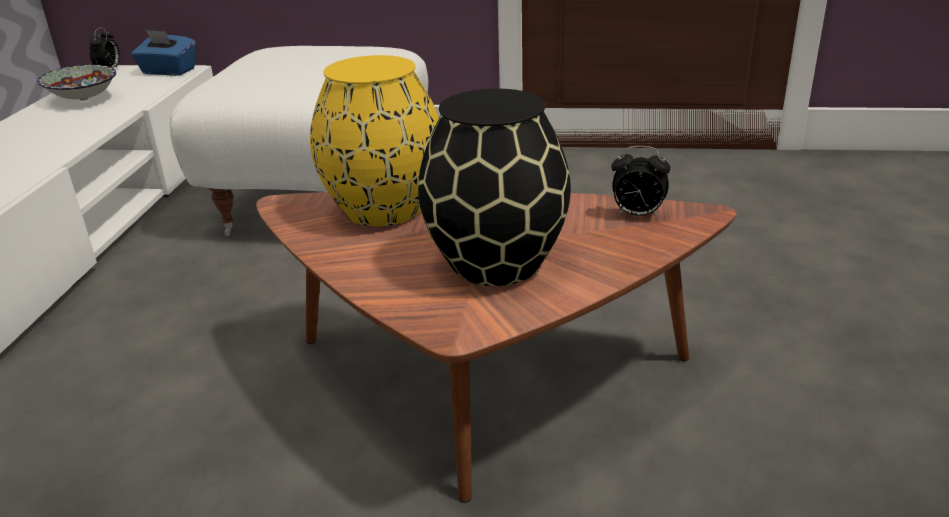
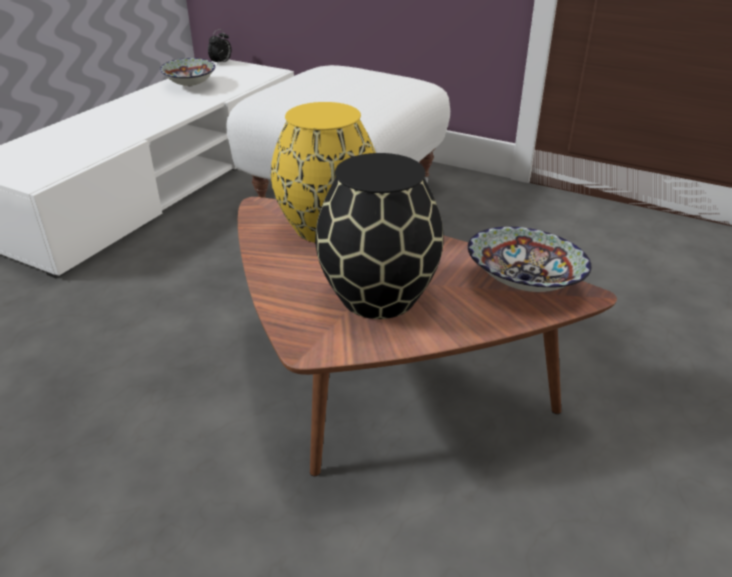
camera: 20 degrees right, 5 degrees up
blue tissue box [131,30,196,76] -> none
alarm clock [611,146,670,218] -> bowl [468,227,592,292]

